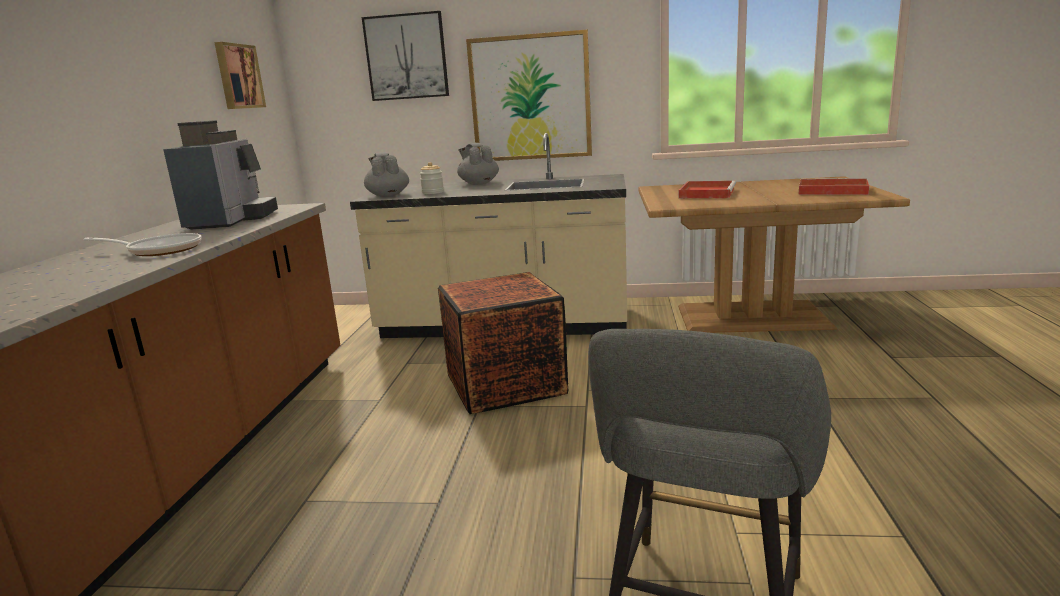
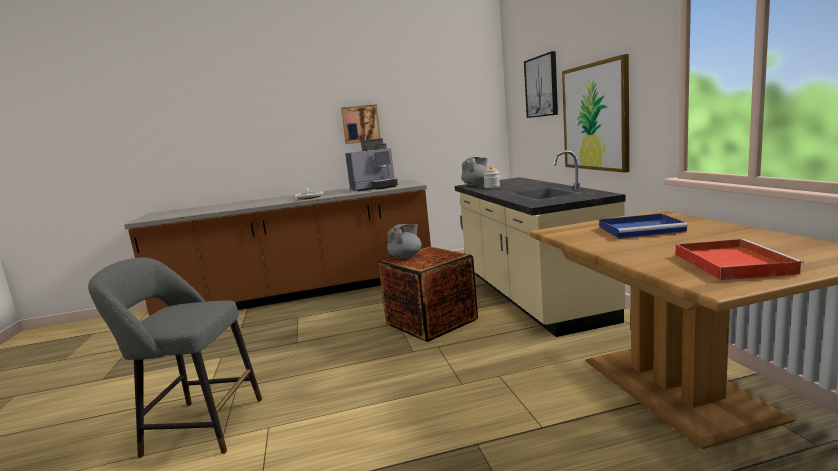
camera: 70 degrees right, 5 degrees down
picture [214,42,266,109] -> picture moved to [341,104,381,144]
grey teapot [457,143,499,185] -> grey teapot moved to [387,224,422,259]
red tray [678,181,736,198] -> blue tray [599,213,688,239]

